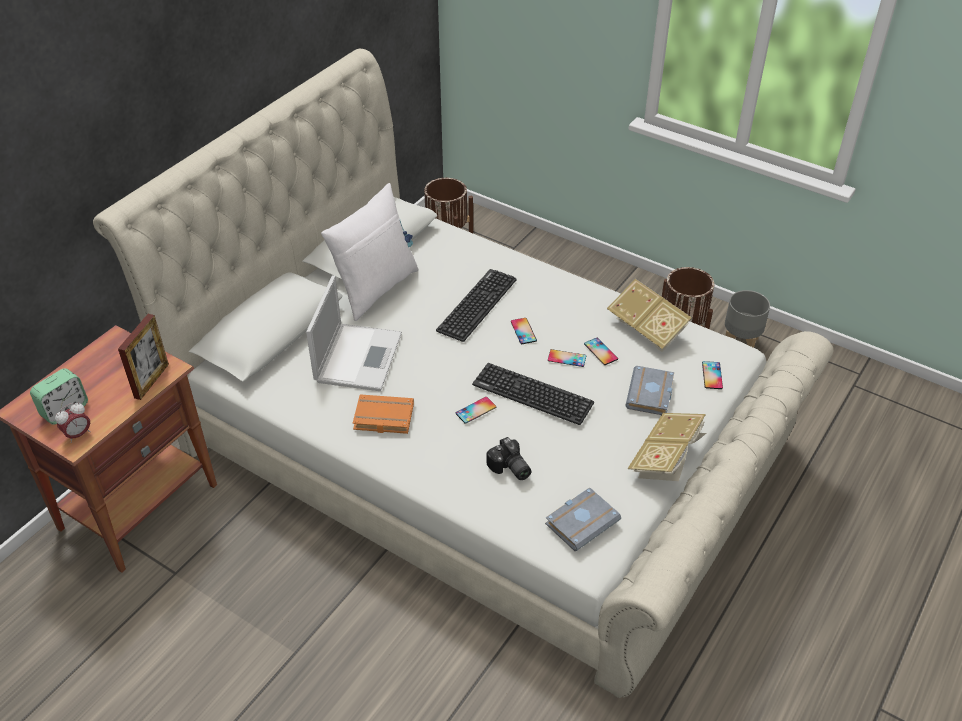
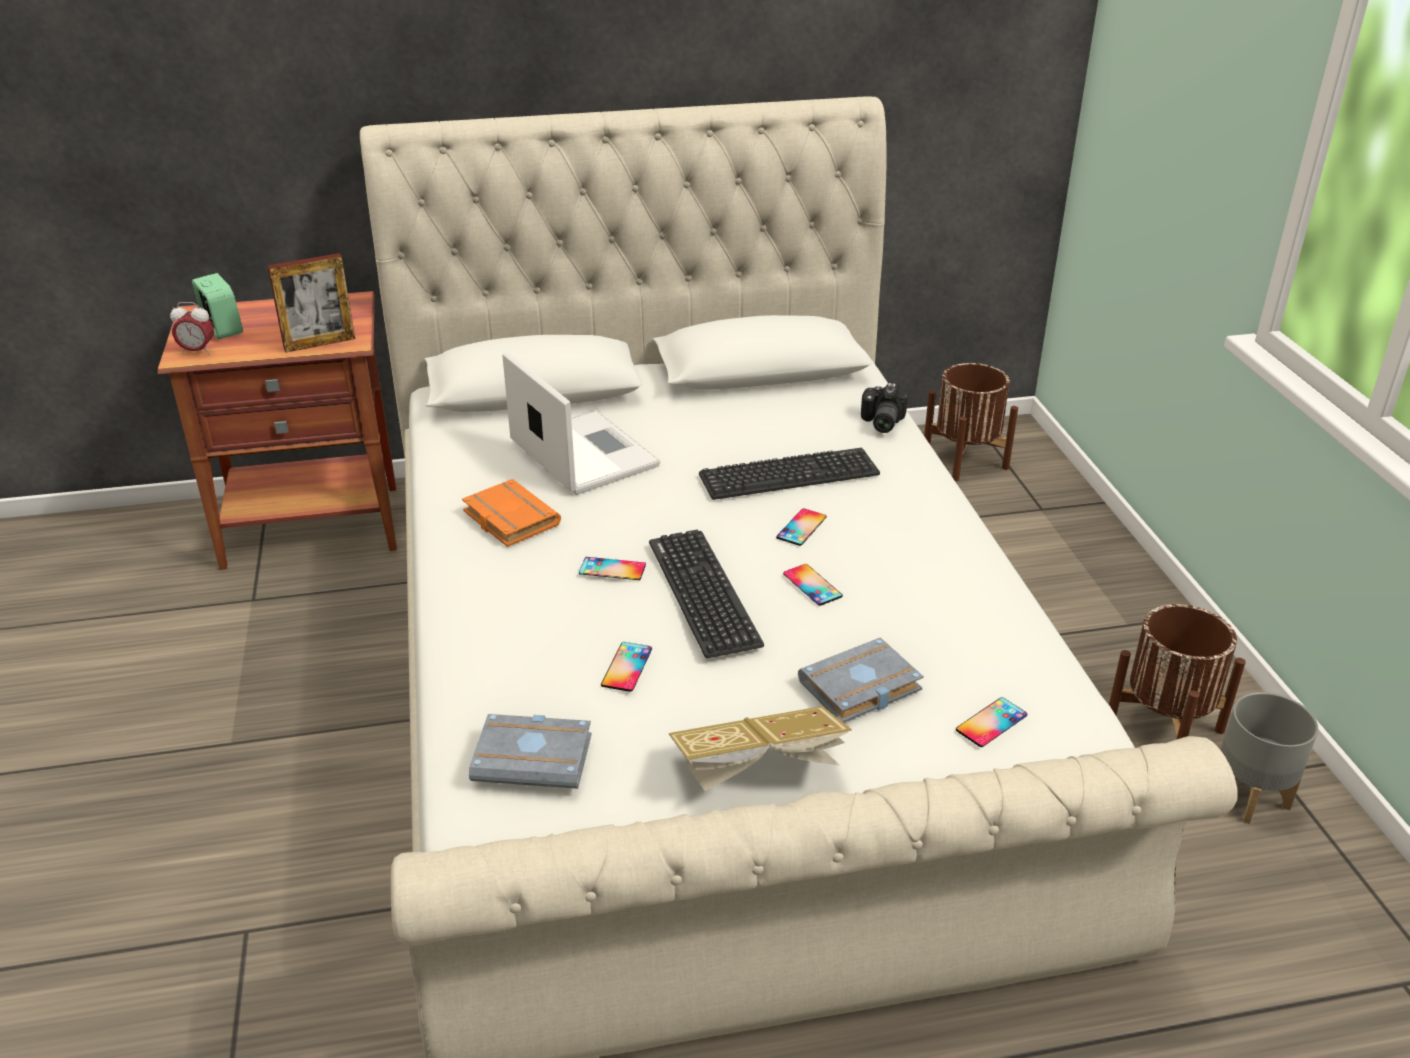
camera: 45 degrees right, 10 degrees down
alarm clock [30,368,88,425] -> alarm clock turned 120 degrees counterclockwise [192,273,243,339]
laptop [306,276,402,391] -> laptop turned 90 degrees counterclockwise [502,352,660,495]
white pillow [321,183,418,321] -> none
camera [487,437,531,480] -> camera moved to [861,383,908,433]
phone [584,338,618,365] -> phone moved to [601,642,652,692]
book [607,279,692,352] -> none

